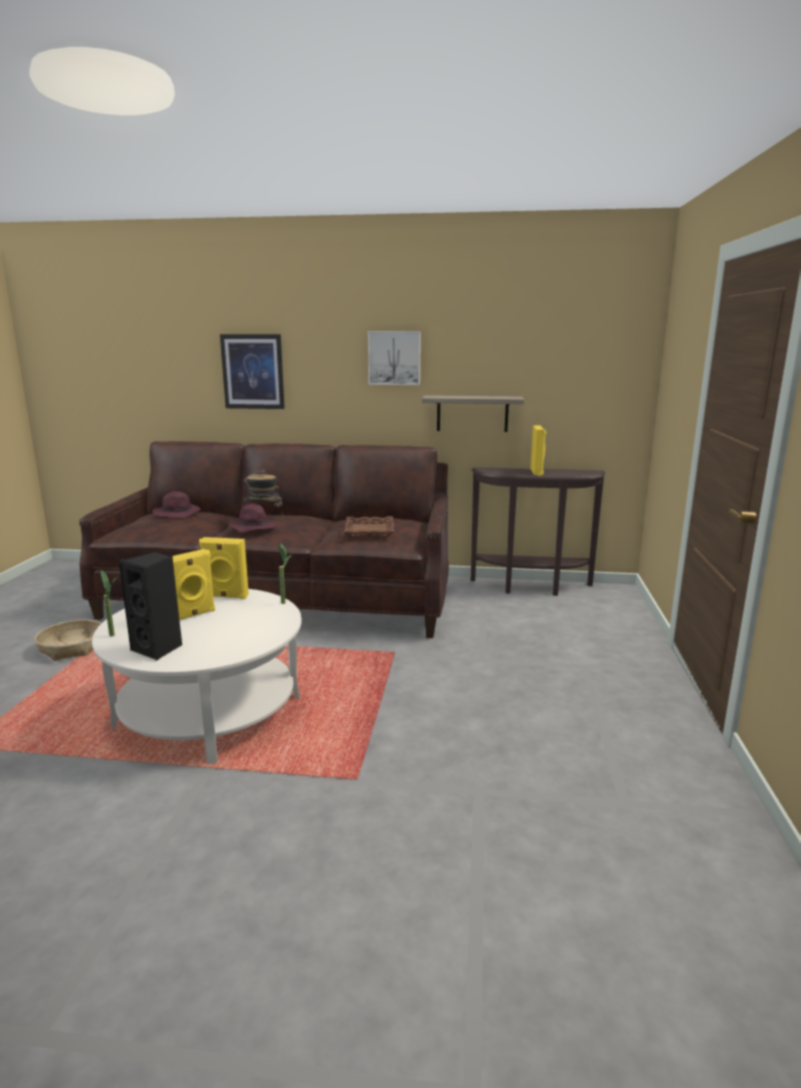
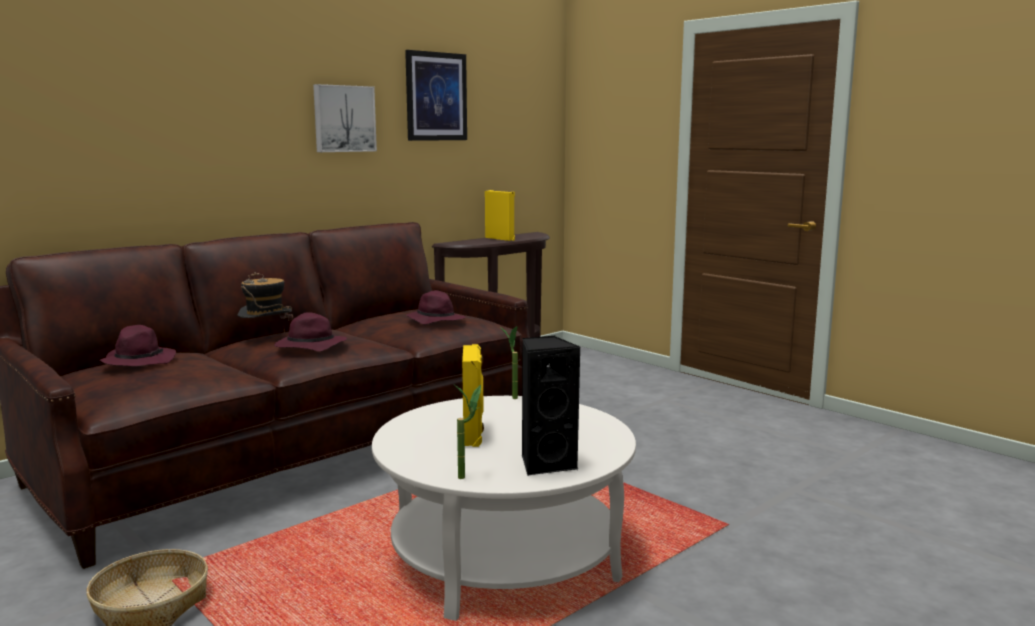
camera: 50 degrees left, 5 degrees down
yellow speaker [199,537,249,599] -> none
picture [220,334,285,409] -> picture moved to [405,50,467,141]
brown tray [344,516,394,537] -> purple hat [406,290,466,325]
shelf [422,395,524,432] -> none

